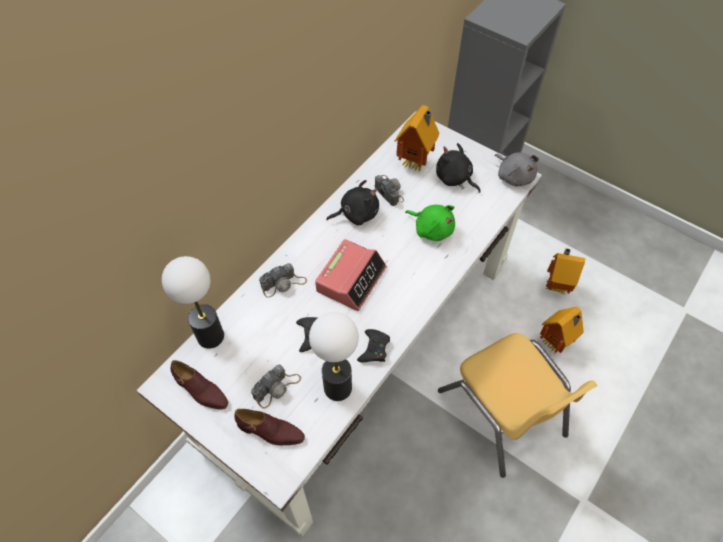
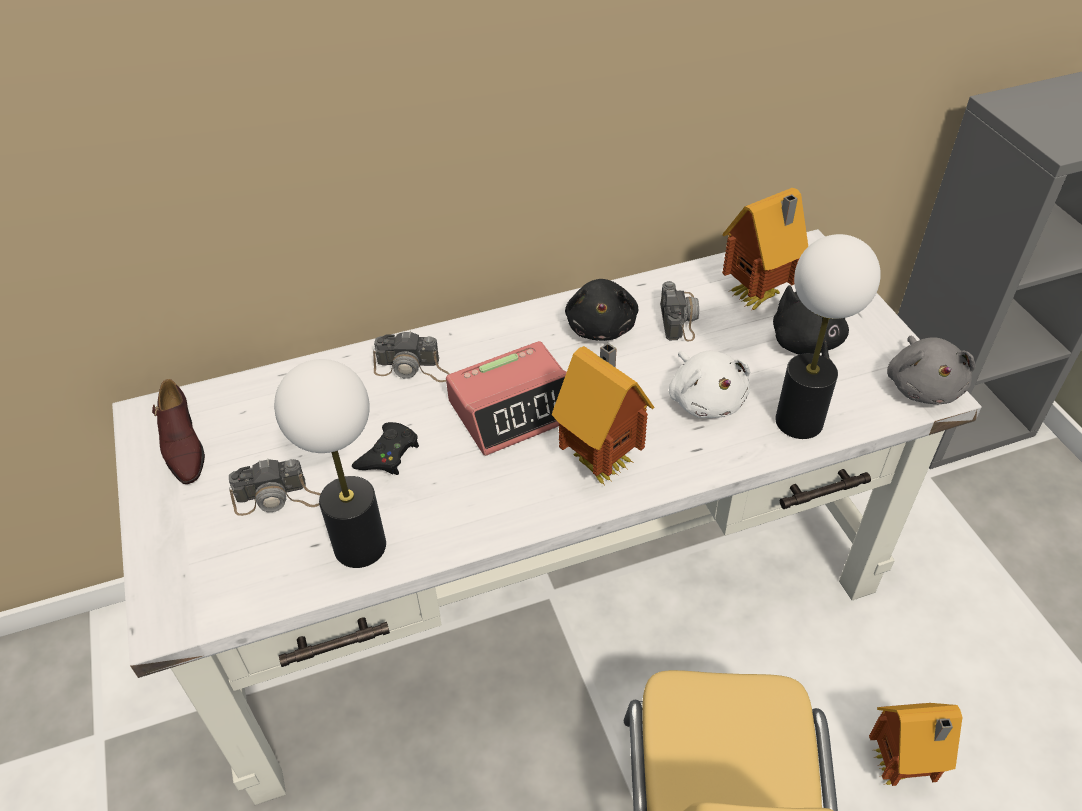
camera: 35 degrees right, 10 degrees down
table lamp [162,256,224,349] -> table lamp moved to [775,234,881,439]
brown shoe [234,409,305,445] -> none
black plush toy [326,180,379,225] -> black plush toy turned 75 degrees clockwise [565,279,638,341]
black game controller [357,329,390,362] -> none
green plush toy [405,205,455,241] -> white plush toy [669,351,750,418]
toy house [546,248,585,294] -> toy house moved to [552,343,654,485]

